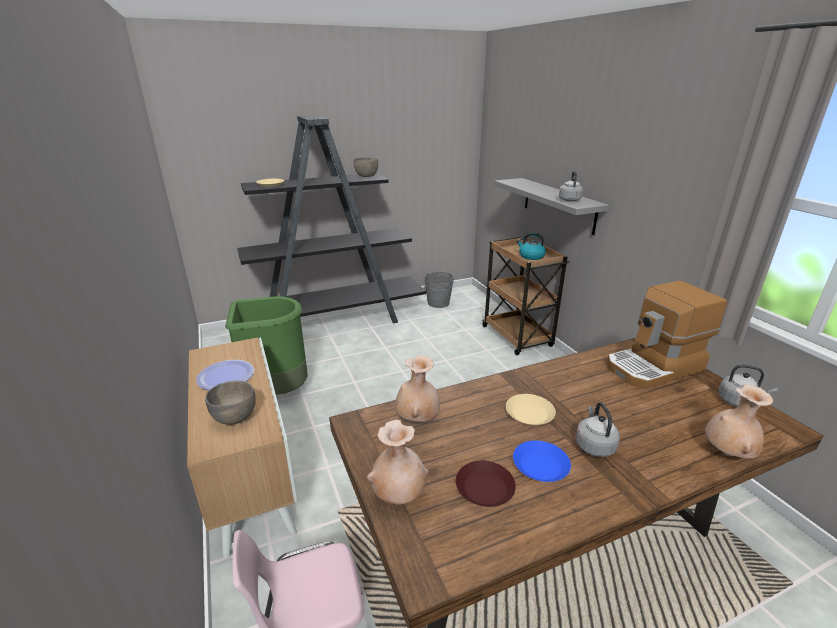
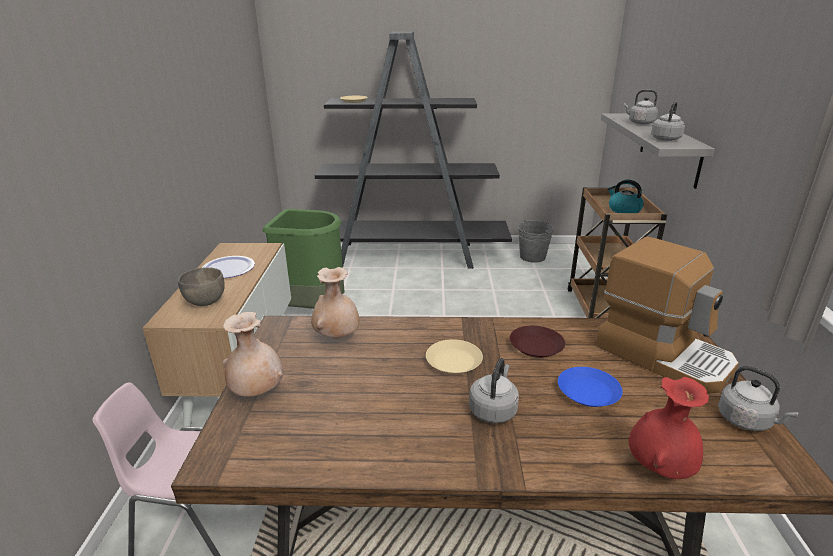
camera: 25 degrees right, 0 degrees up
grey bowl [354,157,378,177] -> none
brown plate [456,461,516,507] -> brown plate moved to [510,326,565,358]
blue plate [513,440,571,482] -> blue plate moved to [558,367,623,407]
coffee machine [607,281,727,389] -> coffee machine turned 135 degrees counterclockwise [596,237,739,394]
beige vase [705,384,773,459] -> red vase [628,377,709,479]
none -> grey kettle [624,90,658,124]

